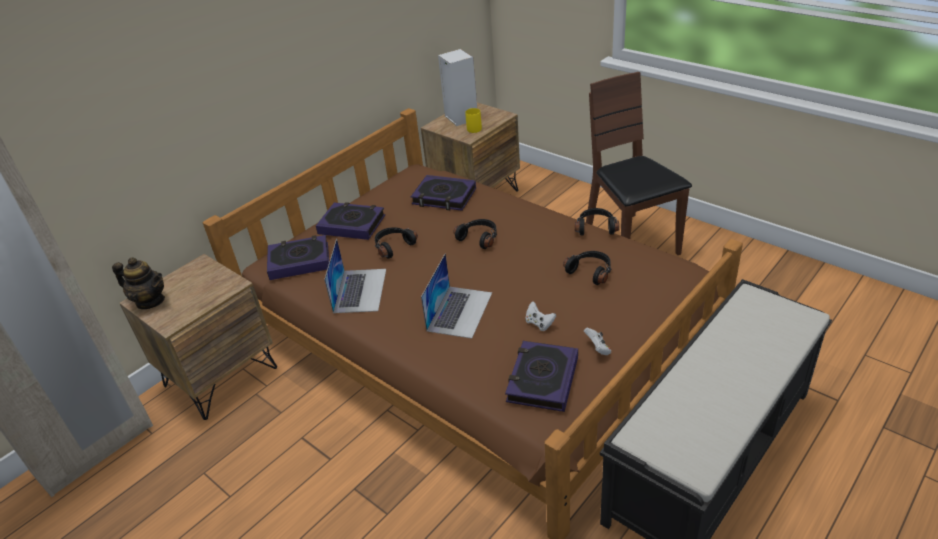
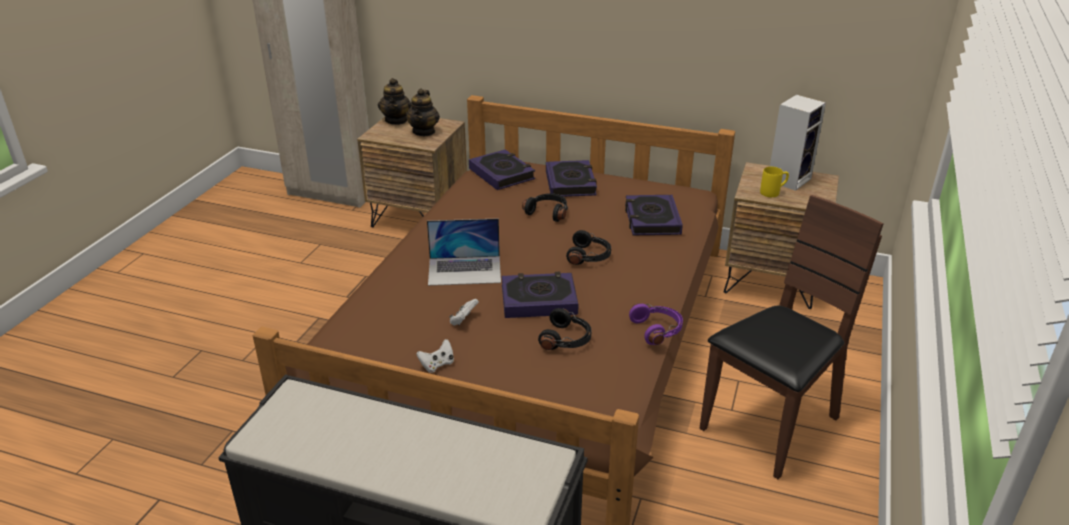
camera: 65 degrees right, 5 degrees down
laptop [324,239,386,313] -> none
book [505,341,578,412] -> book moved to [502,272,578,318]
black headphones [575,208,619,236] -> purple headphones [629,304,683,345]
none -> teapot [406,88,440,136]

